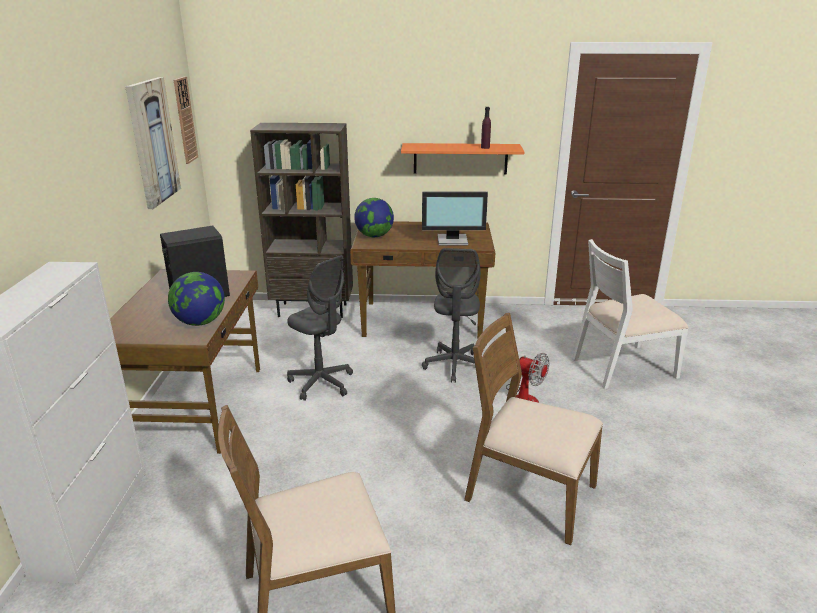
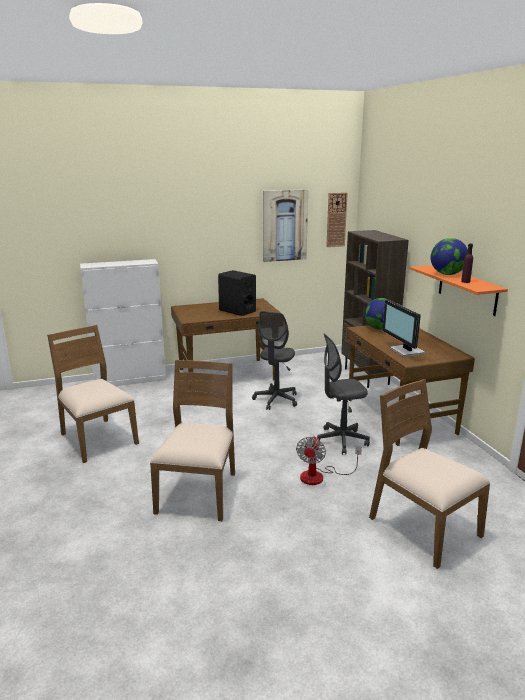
camera: 70 degrees right, 5 degrees down
globe [168,272,225,326] -> globe moved to [431,238,468,275]
white chair [572,239,689,389] -> brown chair [369,379,491,569]

